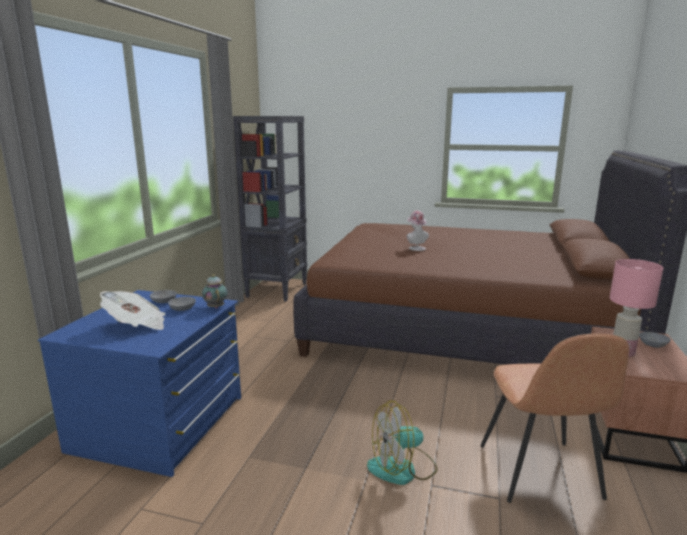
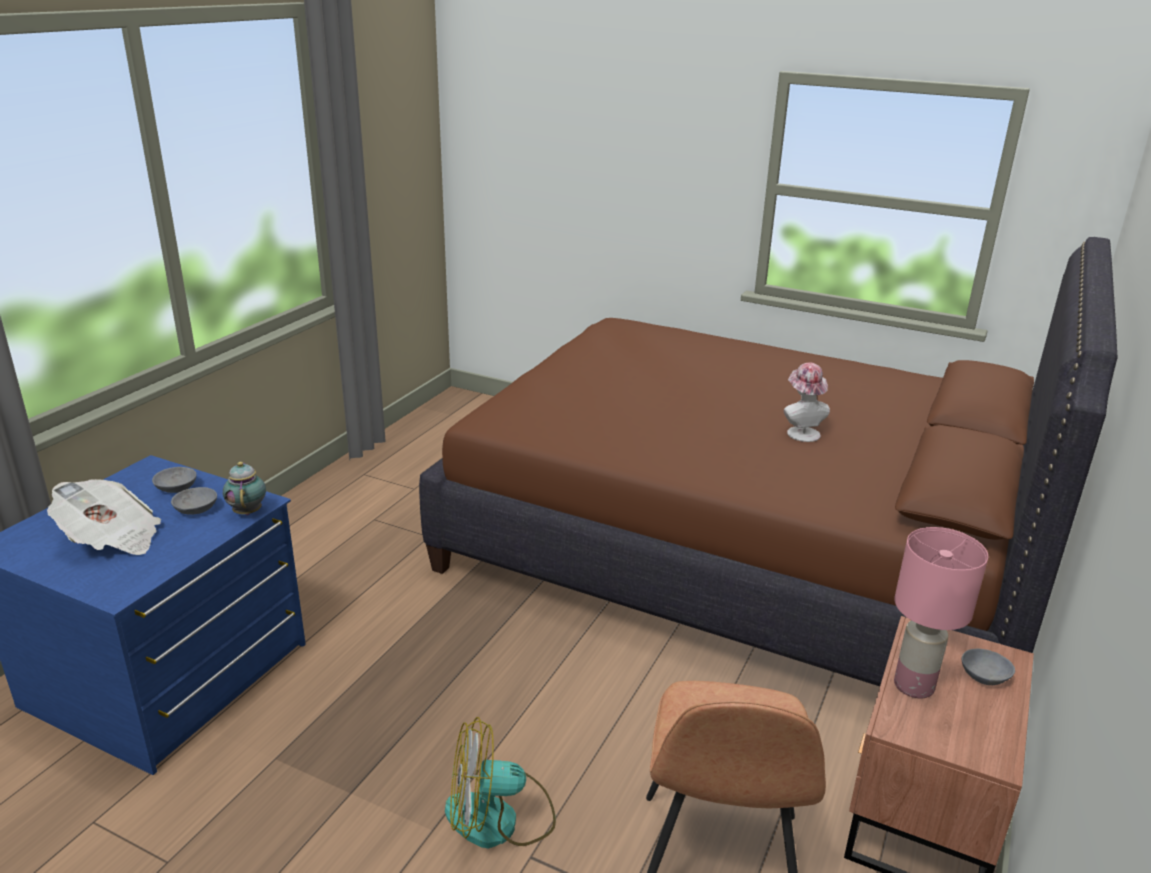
camera: 10 degrees right, 10 degrees up
black bookcase [233,116,307,302] -> none
hat [406,211,429,251] -> hat moved to [784,362,830,442]

